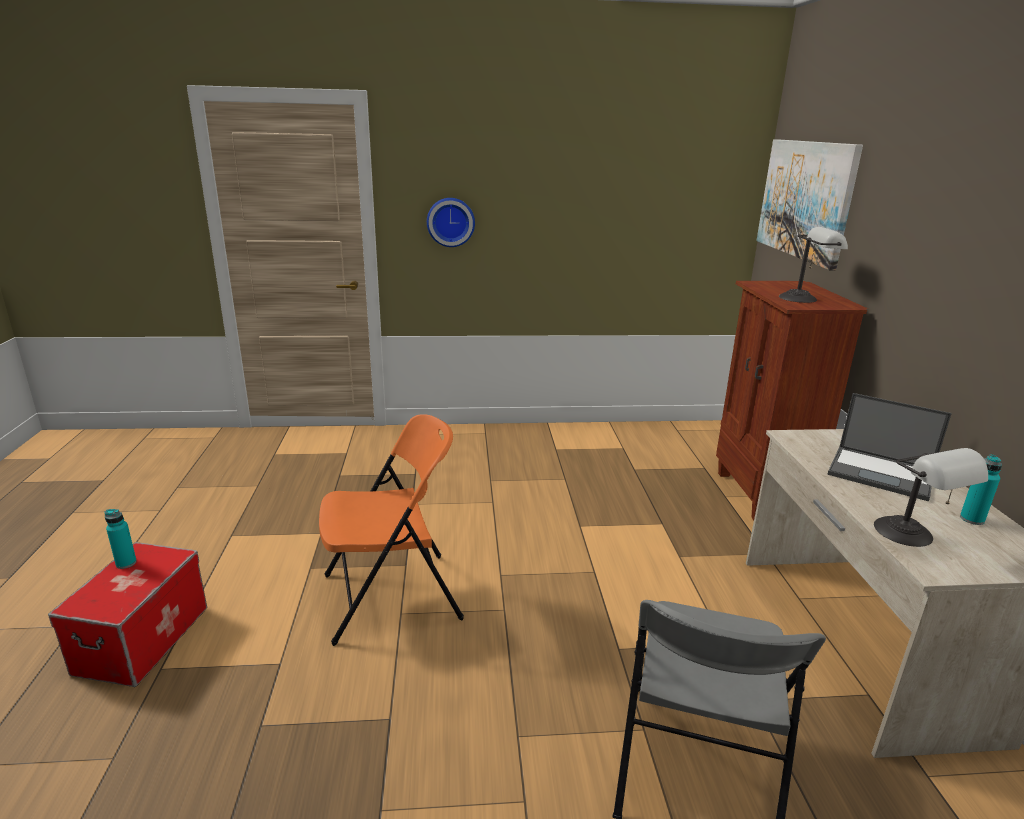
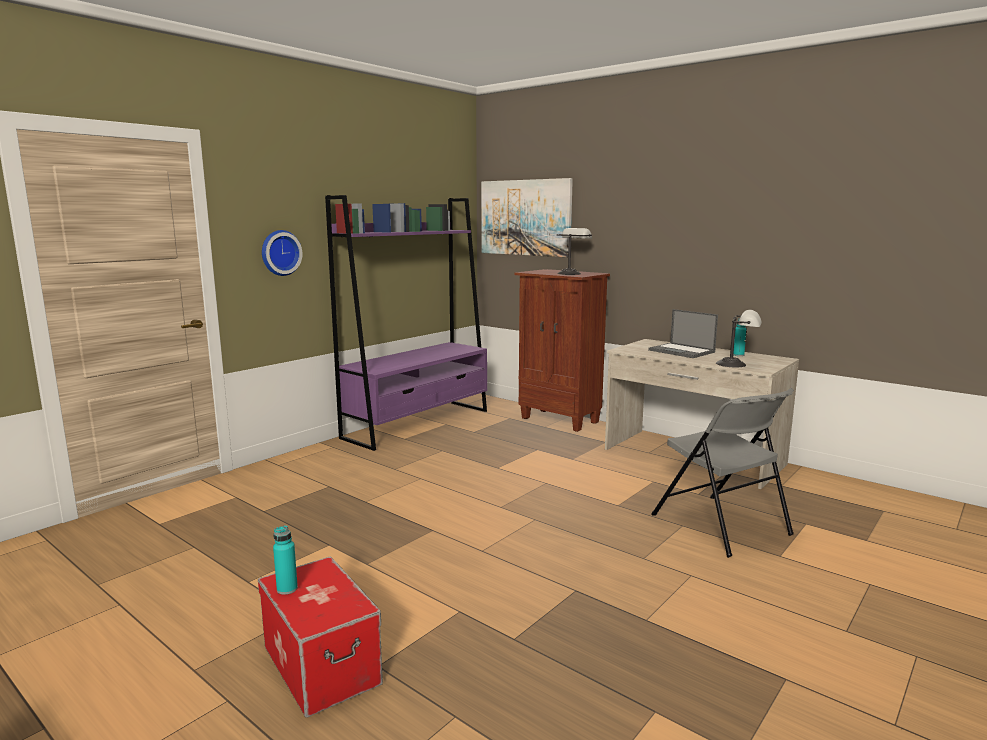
camera: 45 degrees left, 10 degrees down
orange chair [319,414,464,646] -> none
laptop [827,393,952,501] -> laptop turned 60 degrees clockwise [648,309,718,358]
none -> purple bookcase [325,195,487,451]

